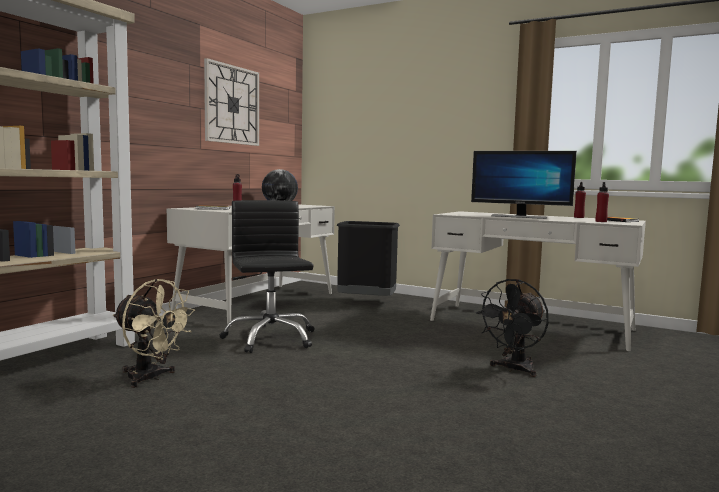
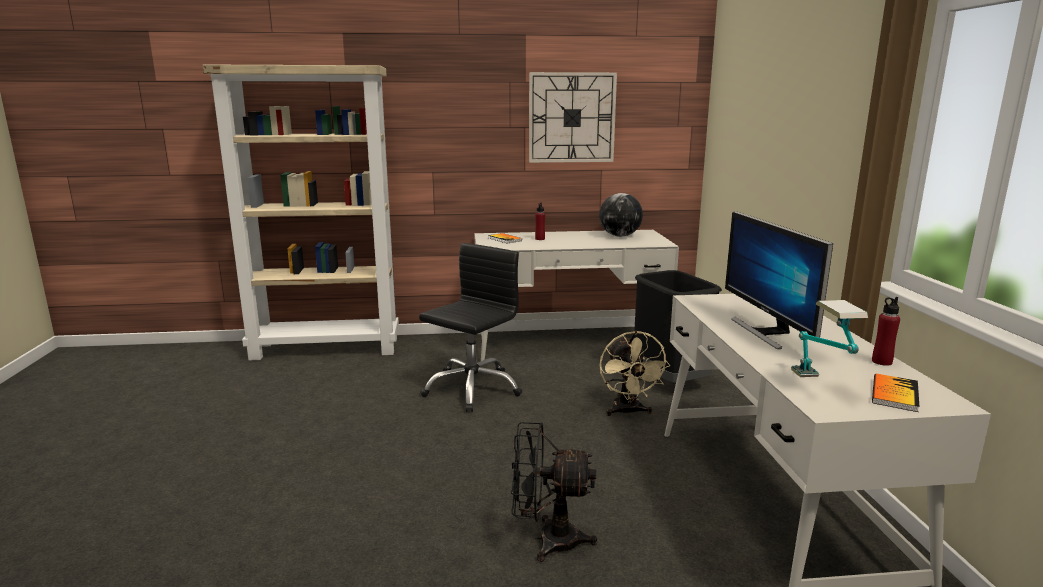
camera: 55 degrees right, 10 degrees up
beige fan [113,279,195,388] -> beige fan moved to [599,331,670,416]
red bottle [595,182,609,222] -> table lamp [791,300,868,377]

